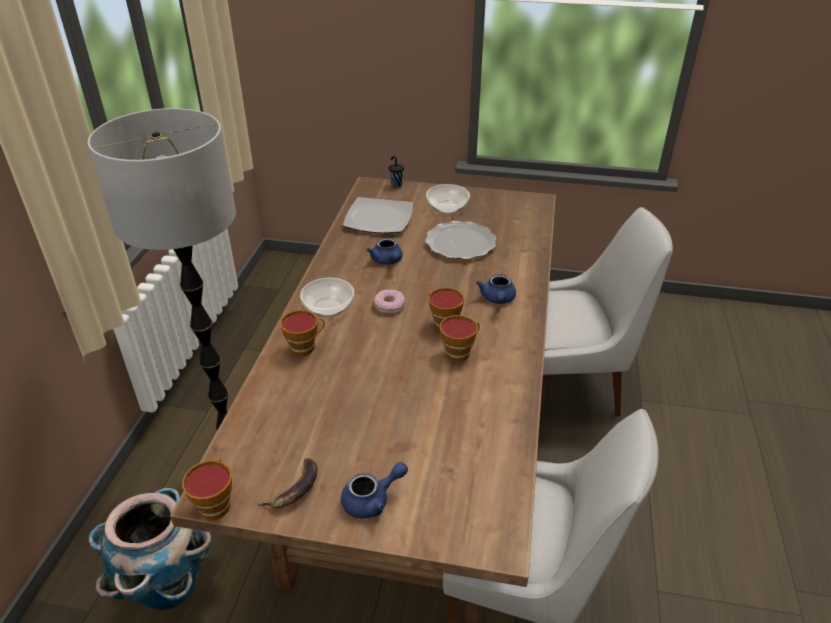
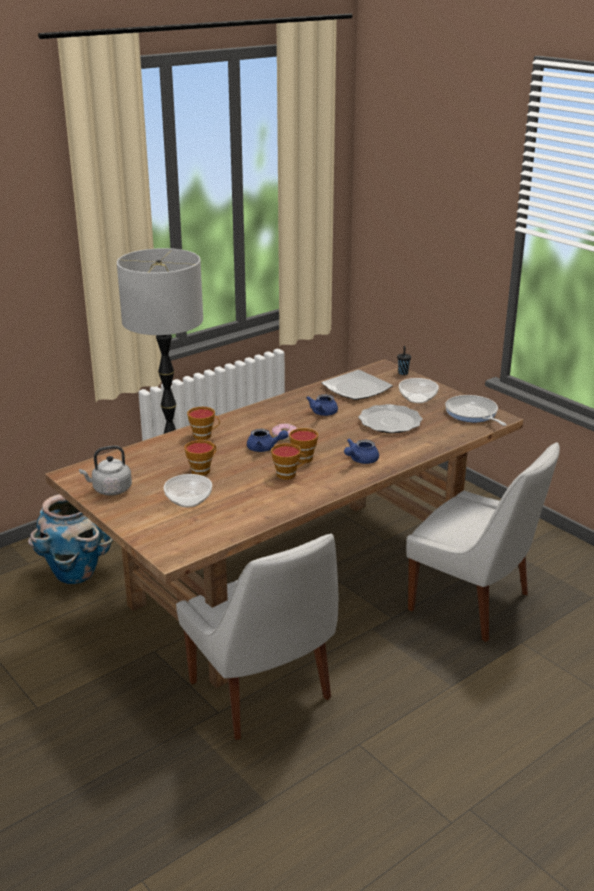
camera: 40 degrees right, 10 degrees down
cup [182,460,232,520] -> cup moved to [184,440,216,476]
banana [257,458,318,508] -> grey kettle [79,445,132,496]
bowl [300,278,354,317] -> bowl moved to [164,474,212,507]
blue teapot [341,462,408,519] -> blue teapot moved to [247,429,288,452]
none -> frying pan [445,395,507,426]

